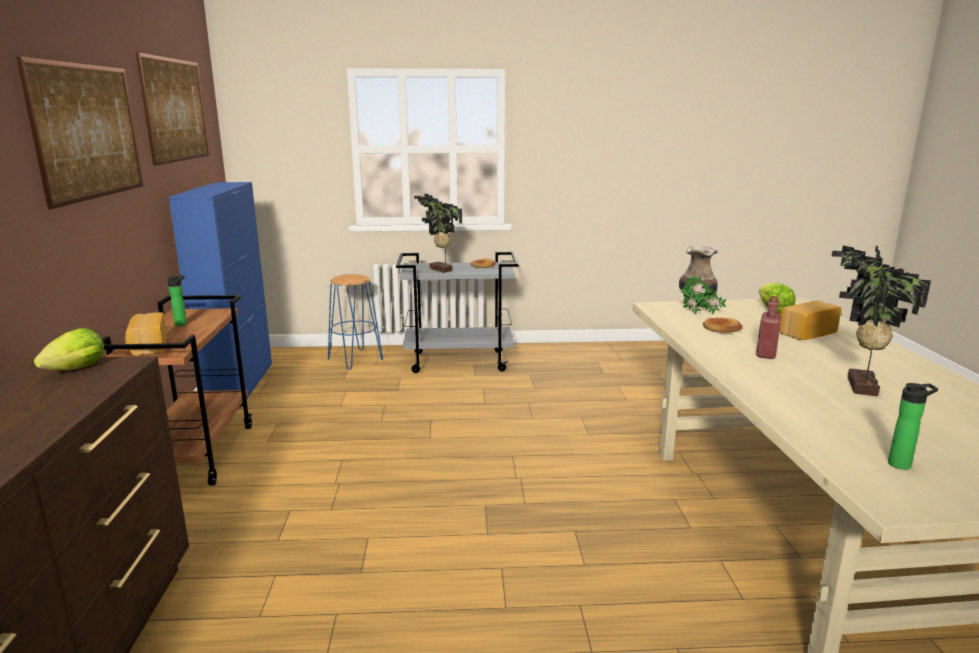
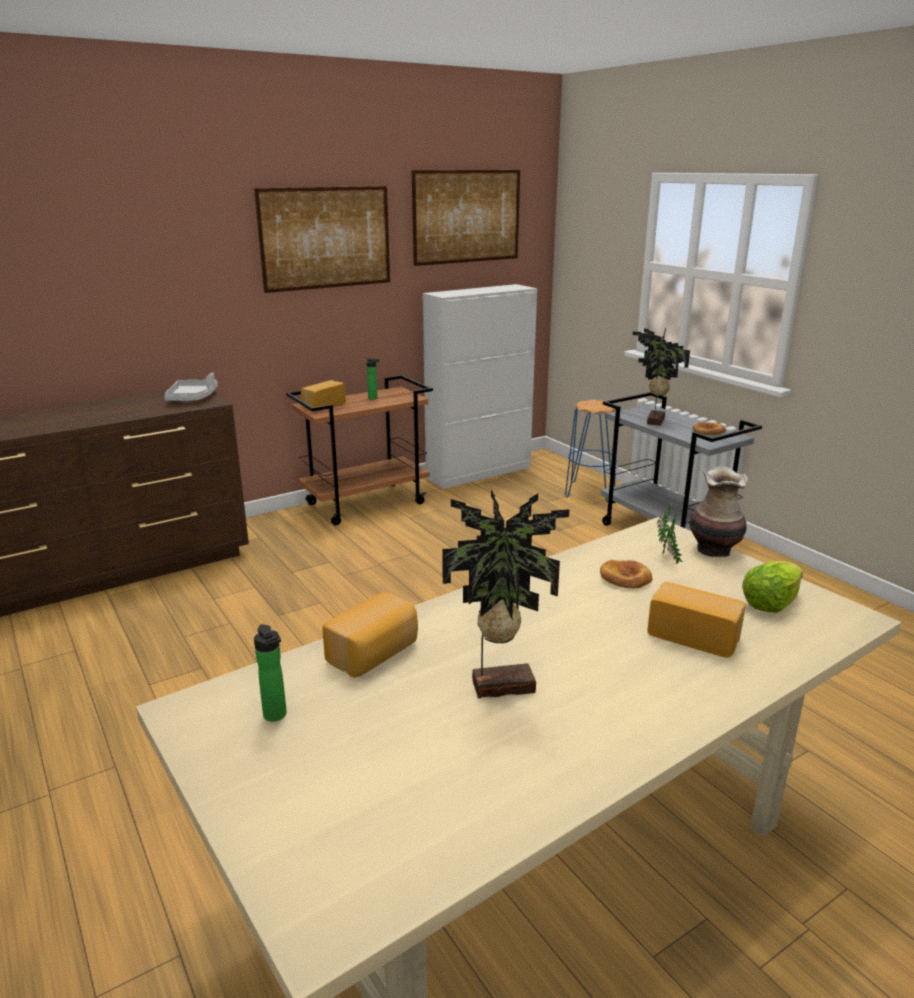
camera: 60 degrees right, 5 degrees up
lettuce [34,328,104,370] -> grey tray [164,373,218,401]
blue cabinet [169,182,272,409] -> white cabinet [423,284,537,489]
red bottle [756,296,782,359] -> none
none -> bread [322,592,418,678]

